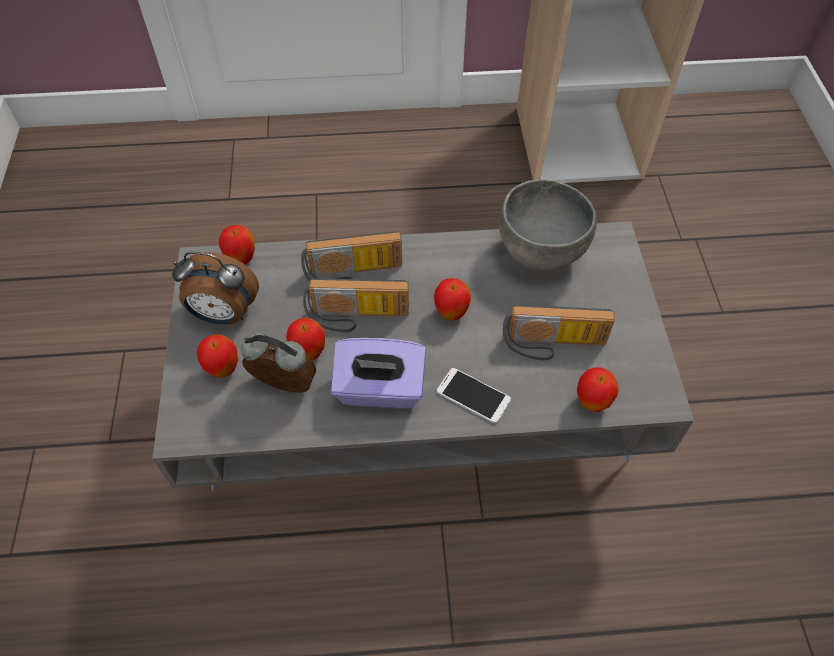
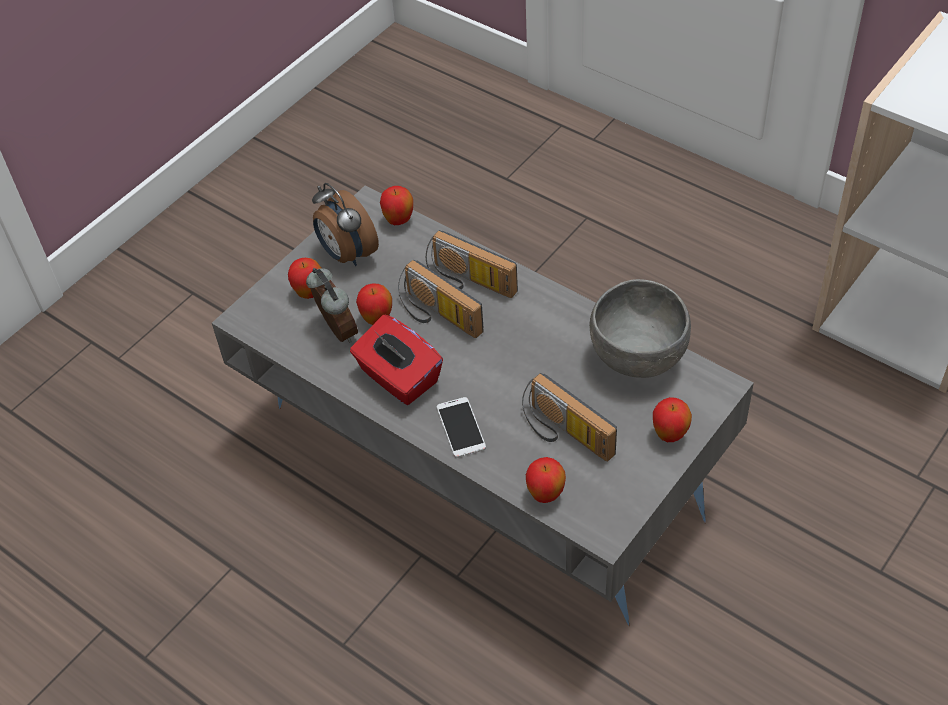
camera: 45 degrees right, 5 degrees down
purple tissue box [331,338,426,409] -> red tissue box [350,315,443,405]
apple [434,278,471,321] -> apple moved to [653,397,692,442]

